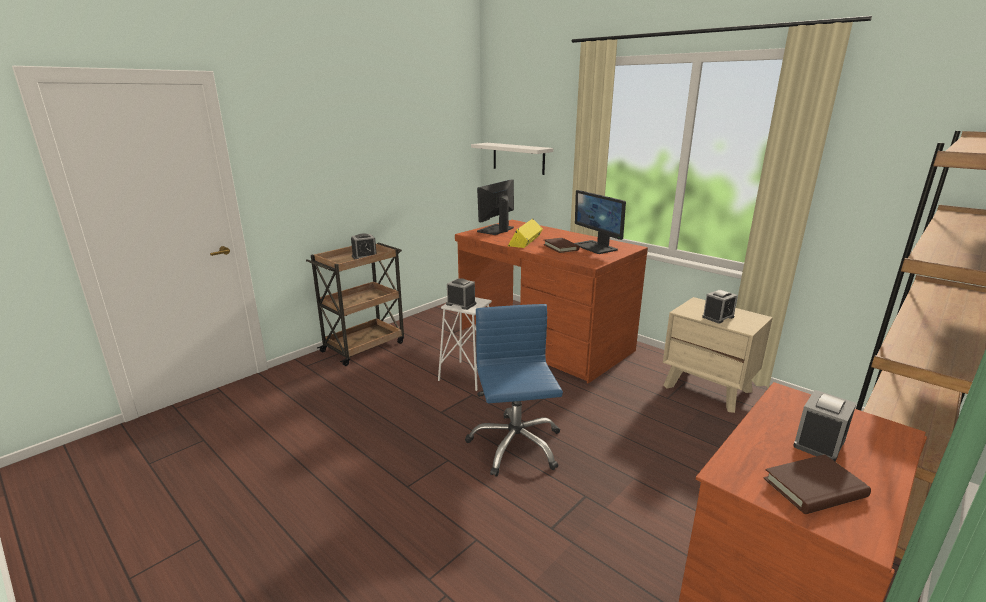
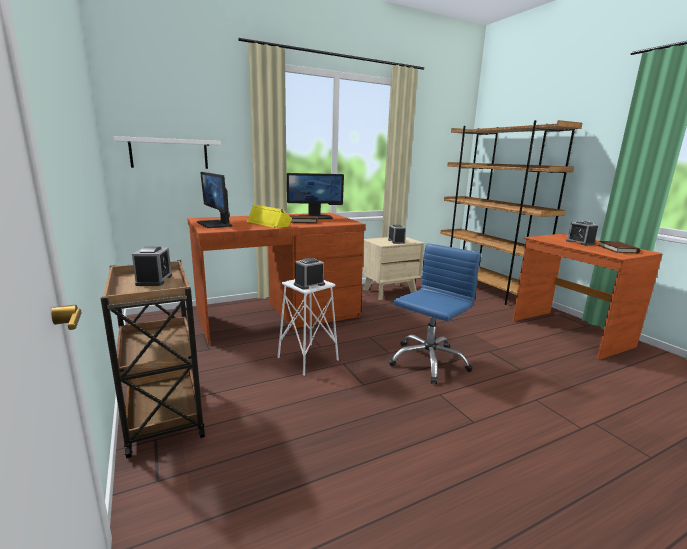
camera: 70 degrees left, 5 degrees down
blue office chair [465,304,563,477] -> blue office chair turned 120 degrees clockwise [388,243,481,384]

